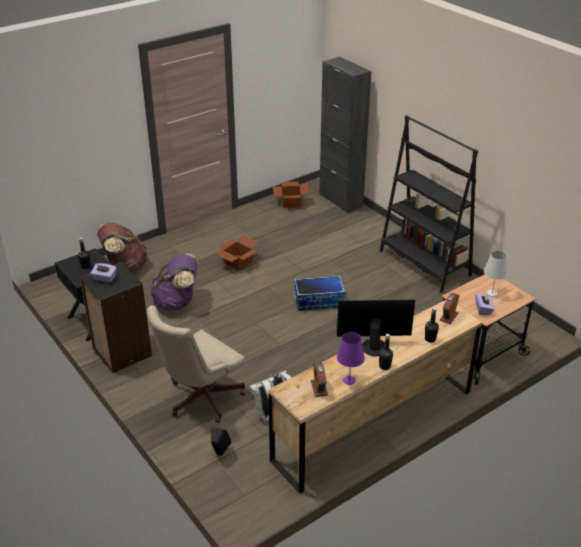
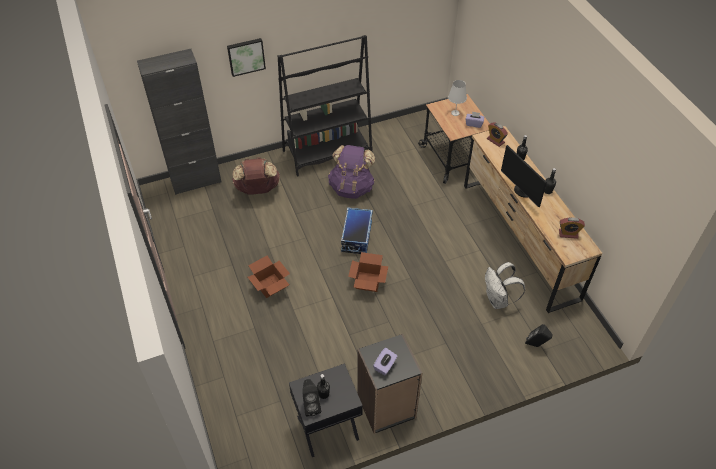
camera: 75 degrees left, 15 degrees up
brown backpack [97,223,148,272] -> brown backpack moved to [232,157,280,195]
beige office chair [147,305,246,423] -> none
purple backpack [150,254,198,310] -> purple backpack moved to [328,145,375,199]
cardboard box [273,182,310,208] -> cardboard box moved to [348,252,388,292]
monitor [337,300,415,356] -> monitor turned 45 degrees counterclockwise [501,145,547,207]
purple table lamp [337,332,365,385] -> none
none -> picture [227,38,266,77]
none -> black speaker [302,379,321,416]

